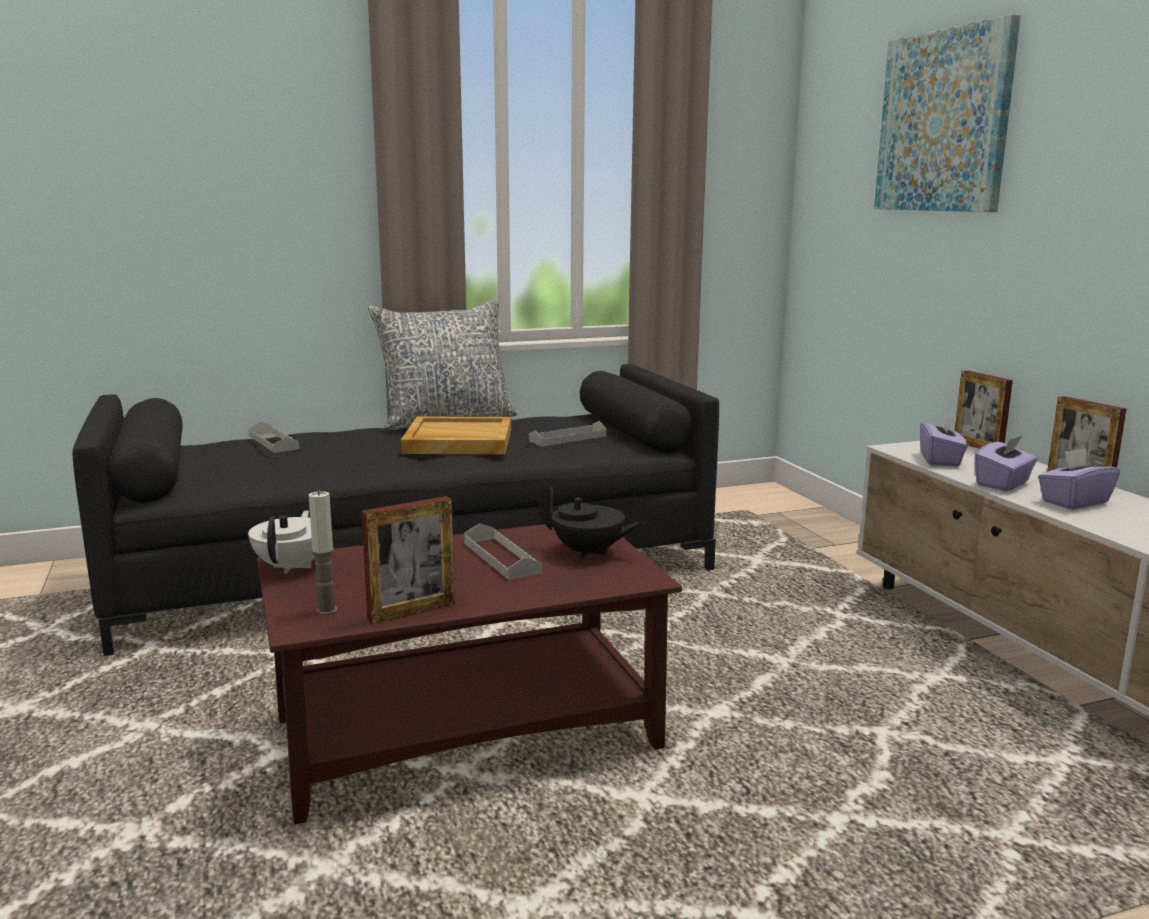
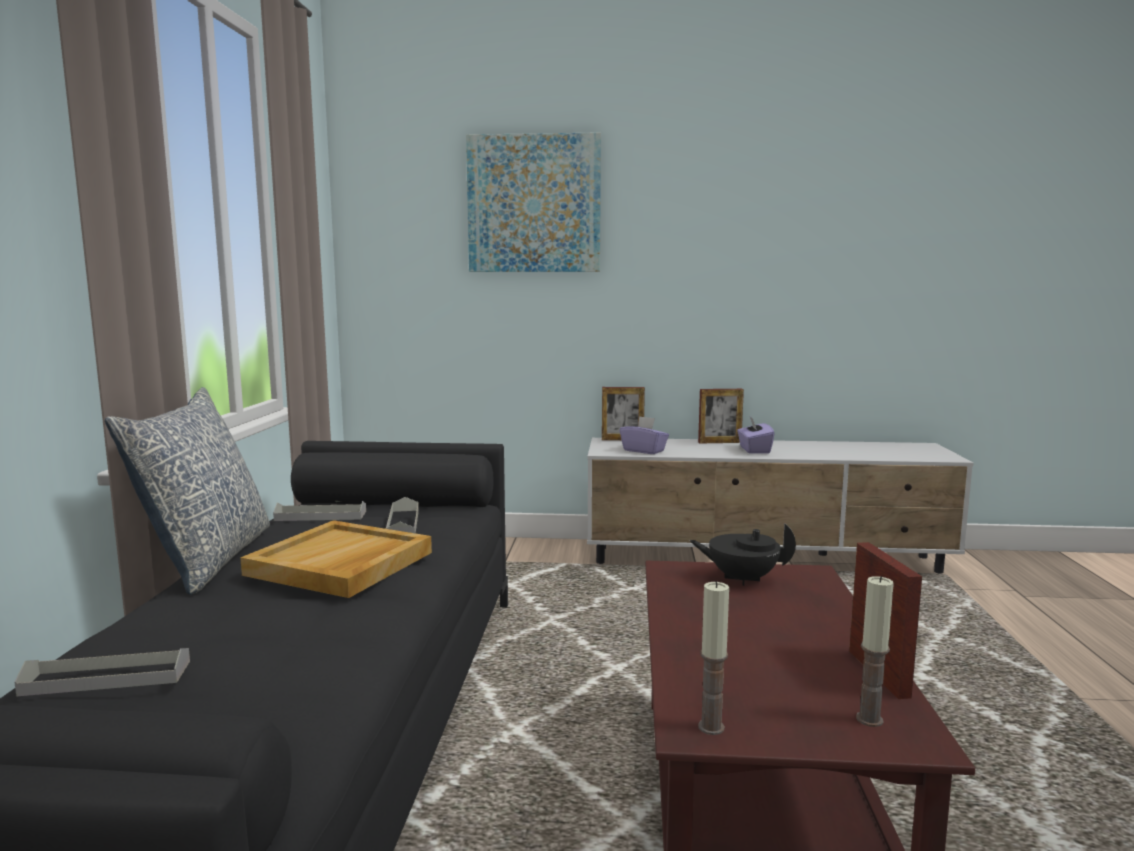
camera: 65 degrees left, 5 degrees down
white teapot [248,510,315,574] -> candle [698,581,729,735]
grey tray [464,523,541,580] -> grey tray moved to [273,501,366,521]
black teapot [540,487,644,559] -> black teapot turned 120 degrees counterclockwise [689,523,796,586]
purple tissue box [974,435,1038,491] -> none

